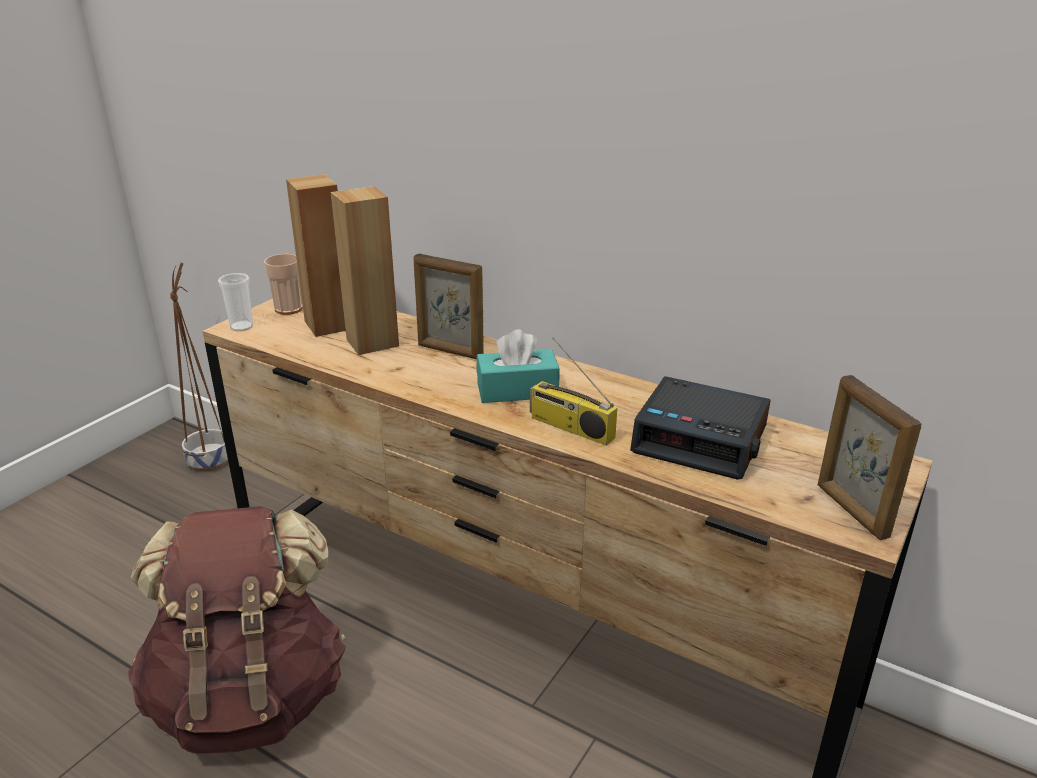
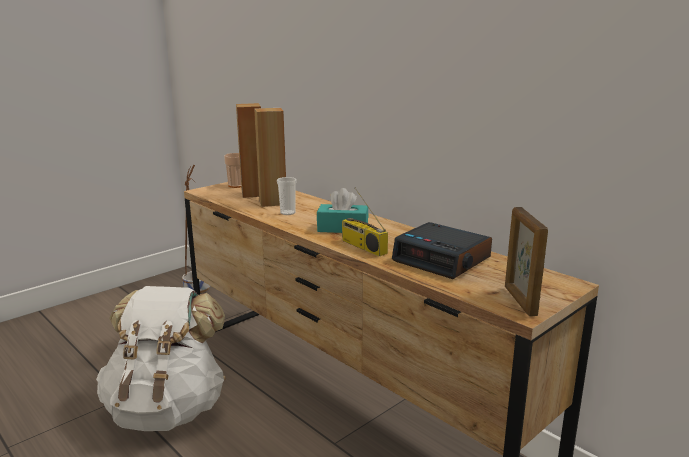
camera: 15 degrees right, 10 degrees down
brown backpack [128,506,346,754] -> white backpack [96,286,226,431]
cup [218,273,253,331] -> cup moved to [277,177,297,215]
picture frame [414,253,484,359] -> none

